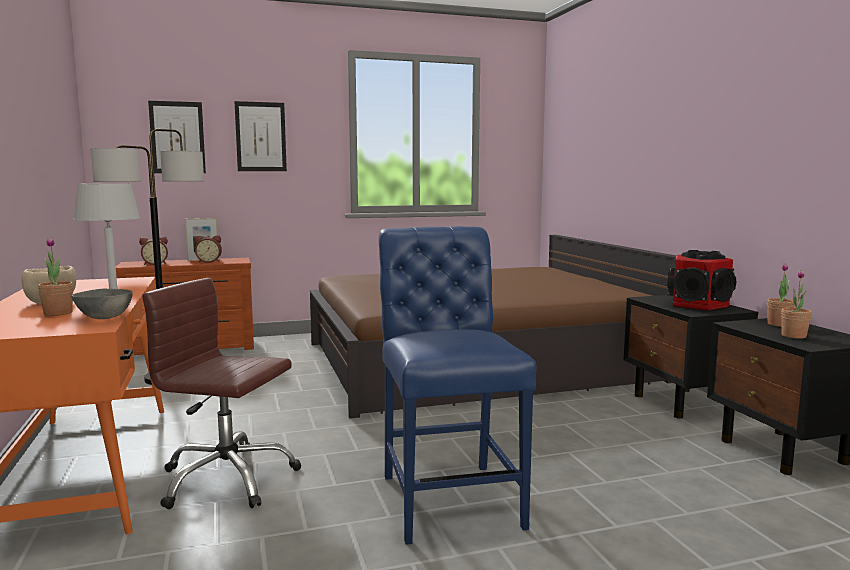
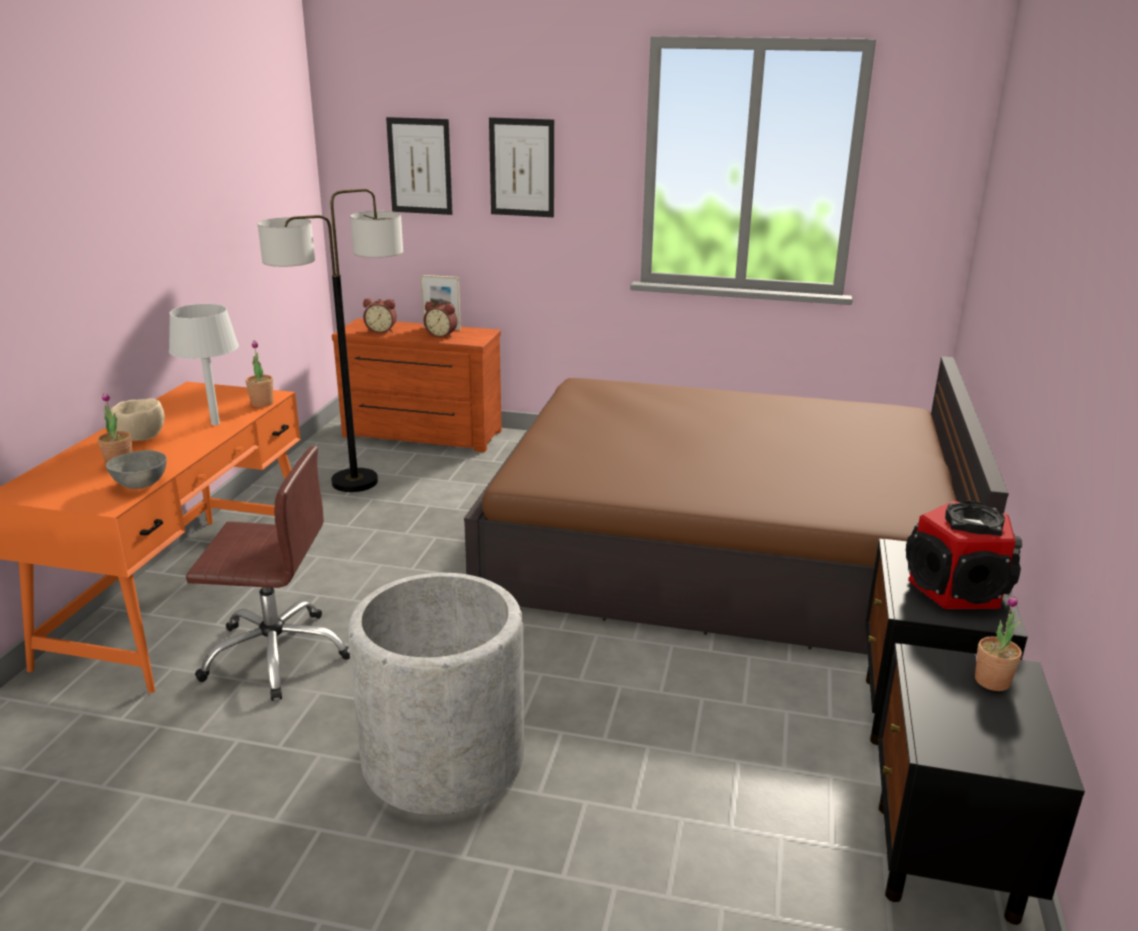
camera: 30 degrees right, 15 degrees up
brown office chair [142,278,301,509] -> brown office chair turned 135 degrees clockwise [186,446,350,701]
blue chair [379,226,536,545] -> grey planter [348,573,525,815]
potted plant [781,270,812,339] -> potted plant moved to [246,340,274,407]

